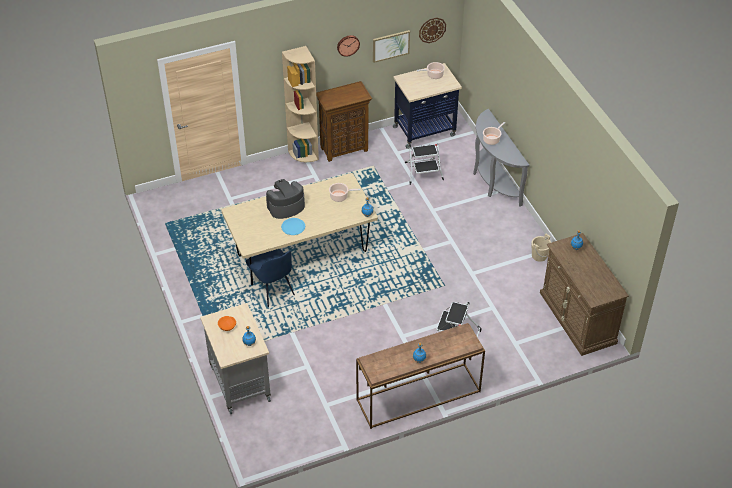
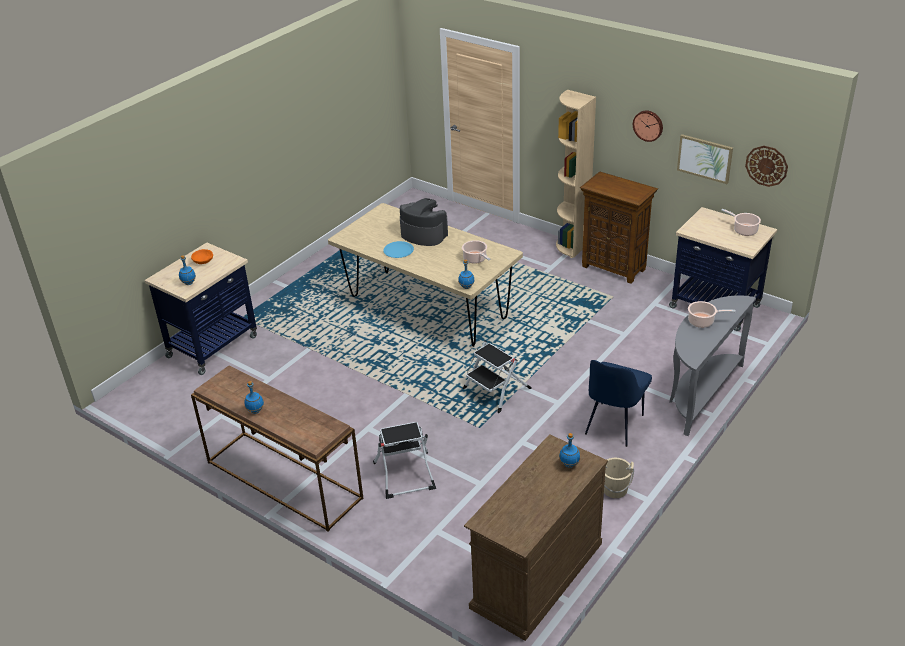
camera: 60 degrees right, 10 degrees down
grey cart [200,303,271,414] -> blue cart [144,243,257,375]
blue chair [246,249,295,307] -> blue chair moved to [585,360,652,447]
step ladder [405,144,444,185] -> step ladder moved to [463,341,532,413]

